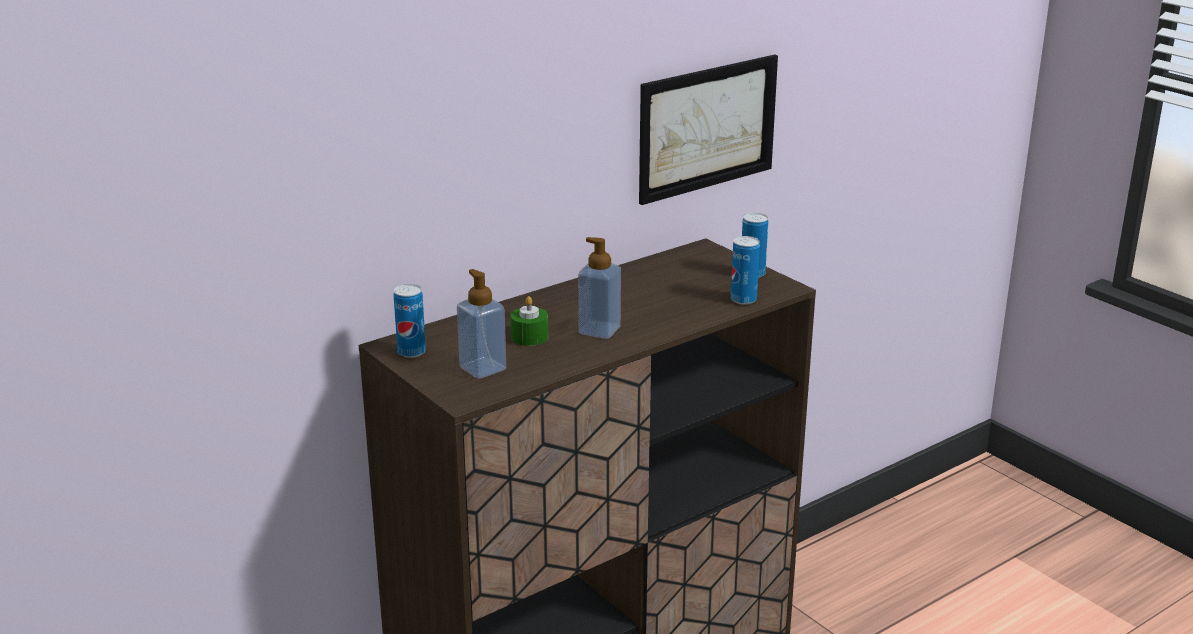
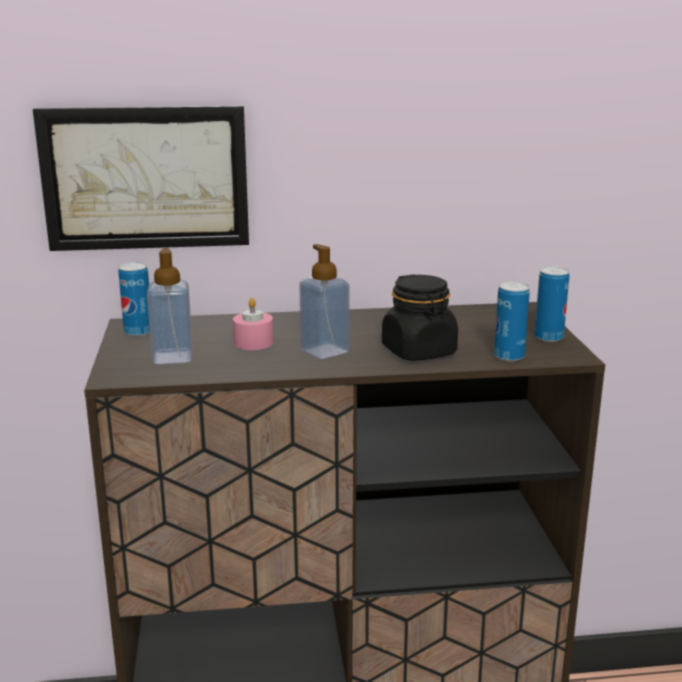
camera: 30 degrees right, 5 degrees down
green candle [510,296,548,346] -> pink candle [233,298,273,350]
picture [639,55,778,205] -> picture moved to [33,106,249,251]
none -> black jar [382,274,458,361]

